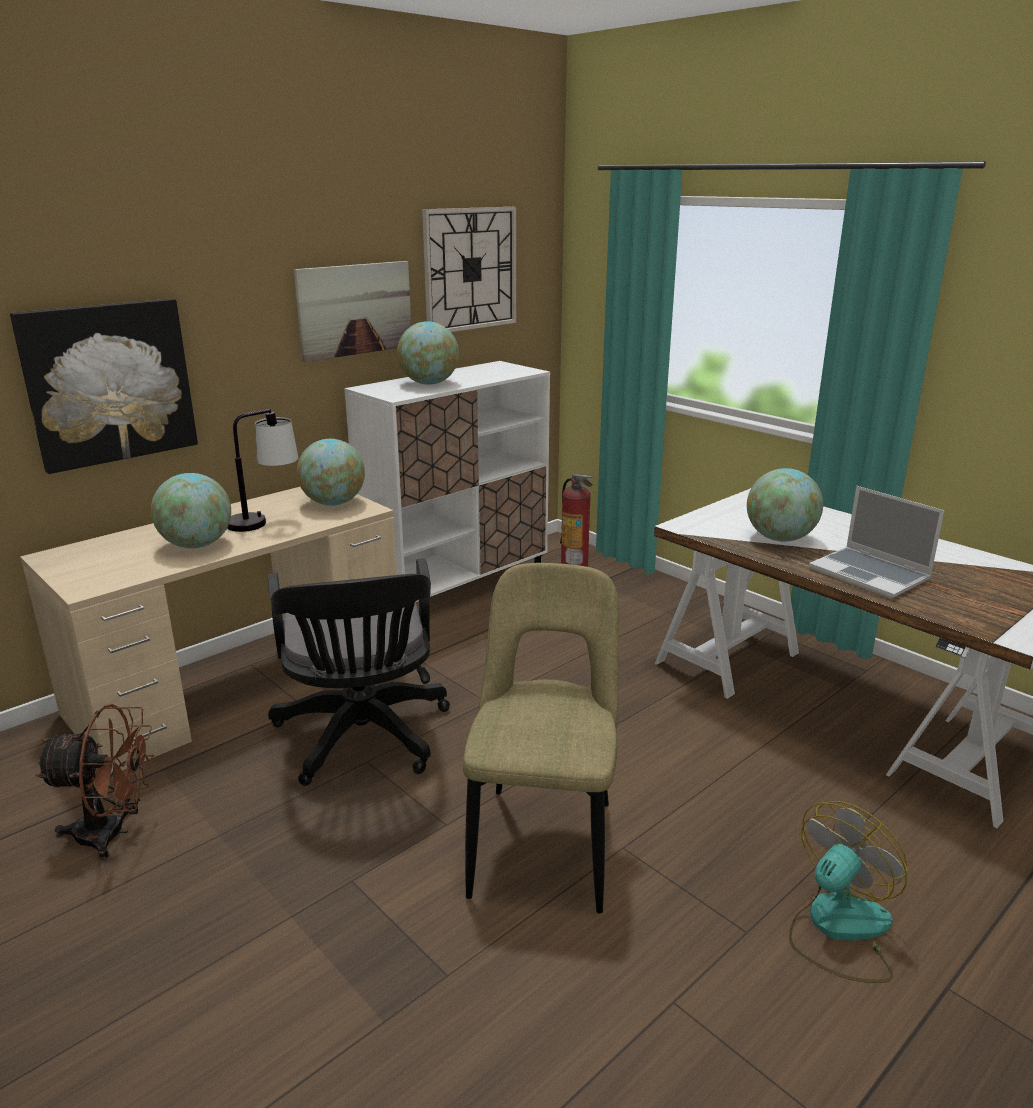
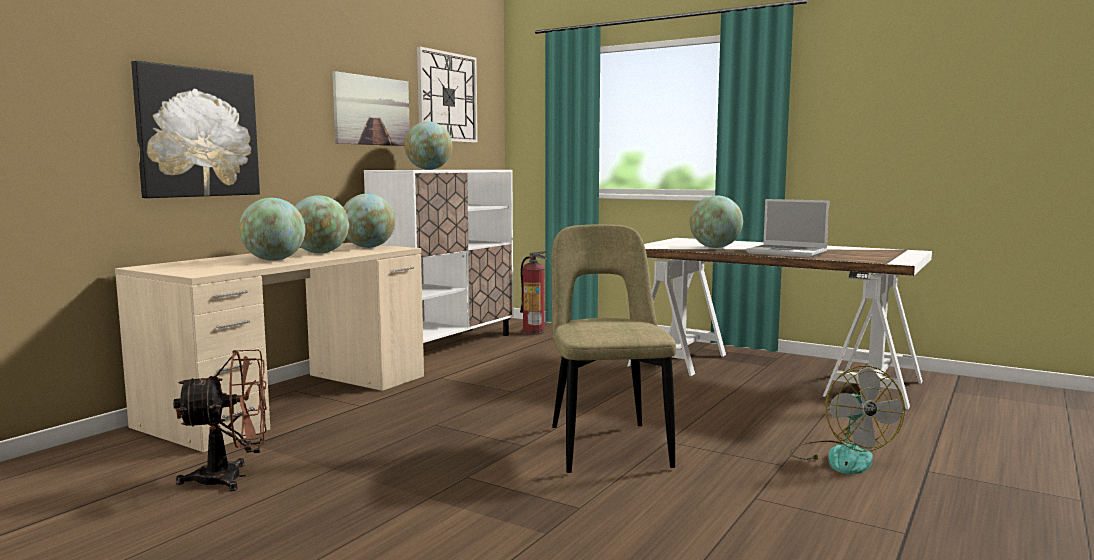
camera: 15 degrees left, 15 degrees down
table lamp [227,409,298,532] -> globe [295,195,349,253]
black office chair [268,558,450,786] -> none
fan [789,801,907,983] -> fan turned 135 degrees clockwise [790,366,905,474]

